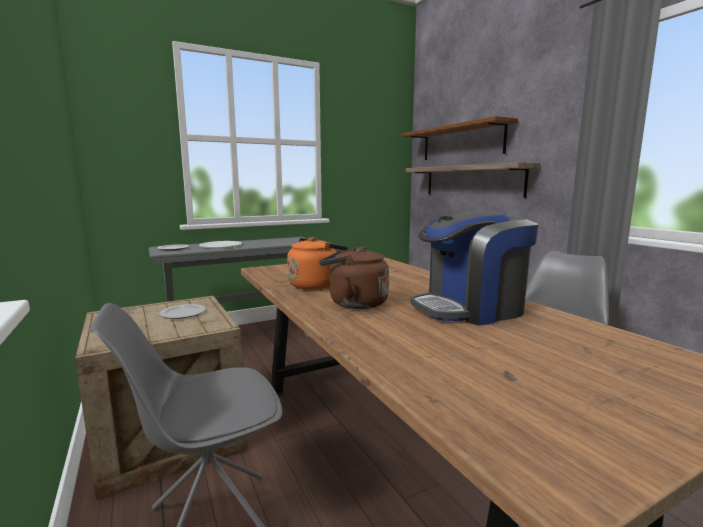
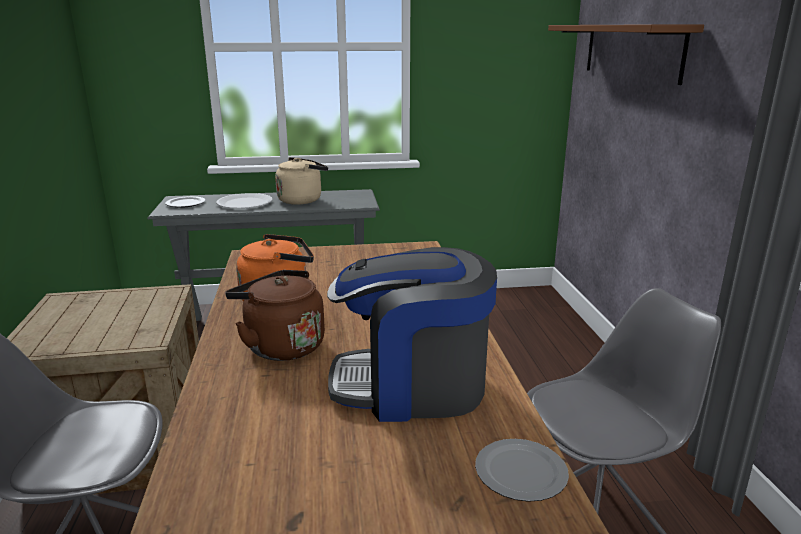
camera: 20 degrees right, 10 degrees up
plate [159,304,206,319] -> plate moved to [475,439,569,502]
shelf [406,162,540,198] -> none
none -> beige kettle [275,157,328,205]

